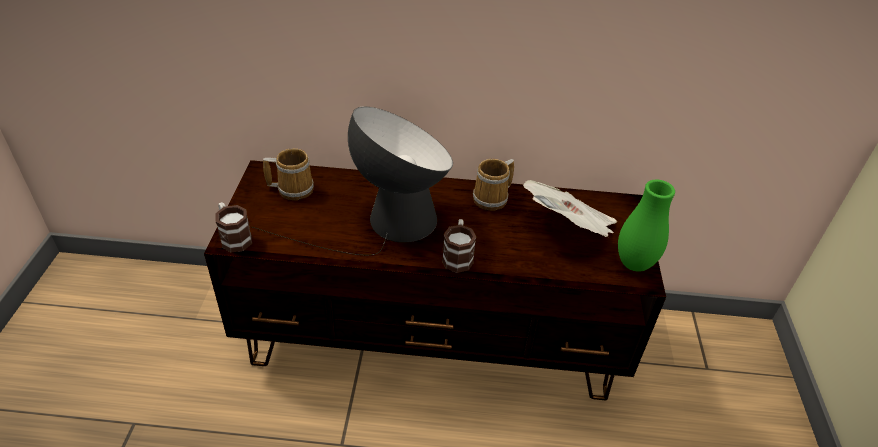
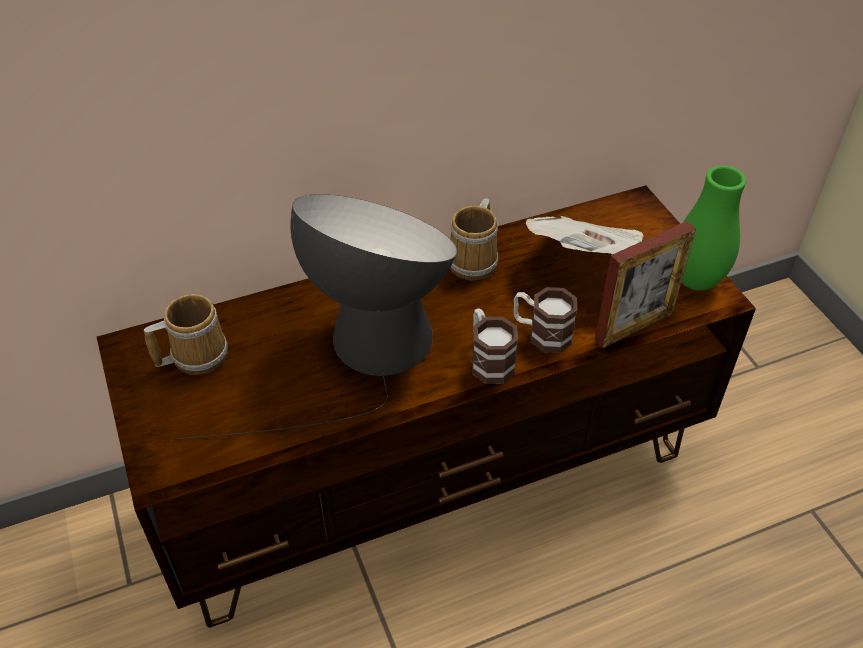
camera: 25 degrees left, 5 degrees up
mug [215,202,252,252] -> mug moved to [514,287,577,353]
none -> picture frame [594,221,696,348]

